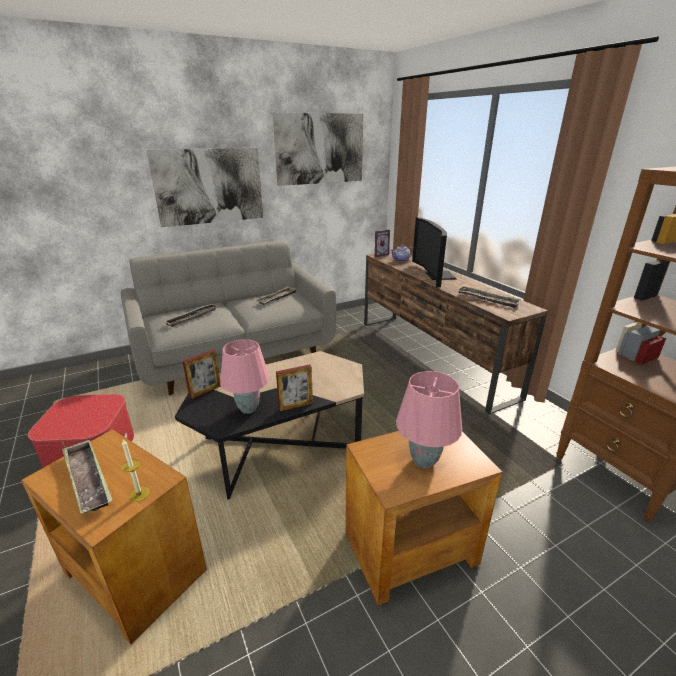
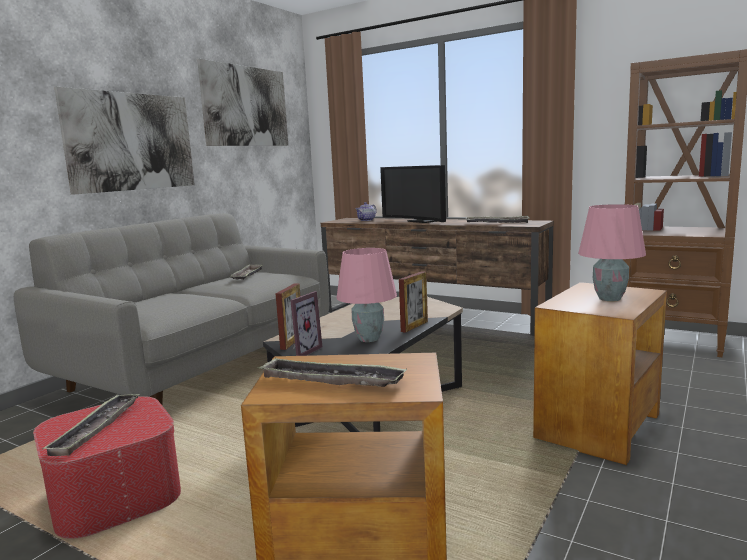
camera: 30 degrees left, 15 degrees down
candle [122,440,150,502] -> none
tray [164,304,218,327] -> tray moved to [42,393,140,456]
picture frame [375,229,390,257] -> picture frame moved to [290,291,322,356]

